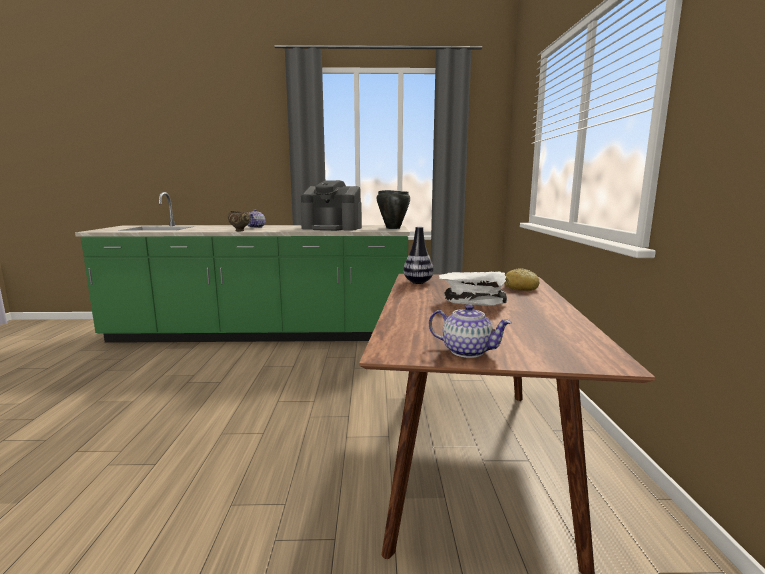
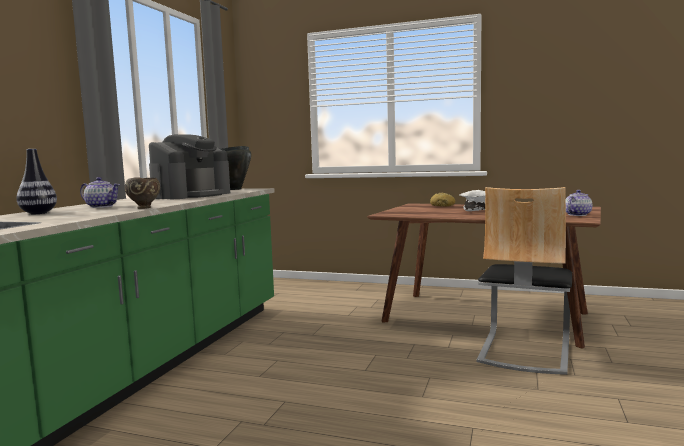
camera: 70 degrees left, 5 degrees down
vase [404,227,434,284] -> vase moved to [17,149,57,214]
none -> chair [477,187,572,375]

